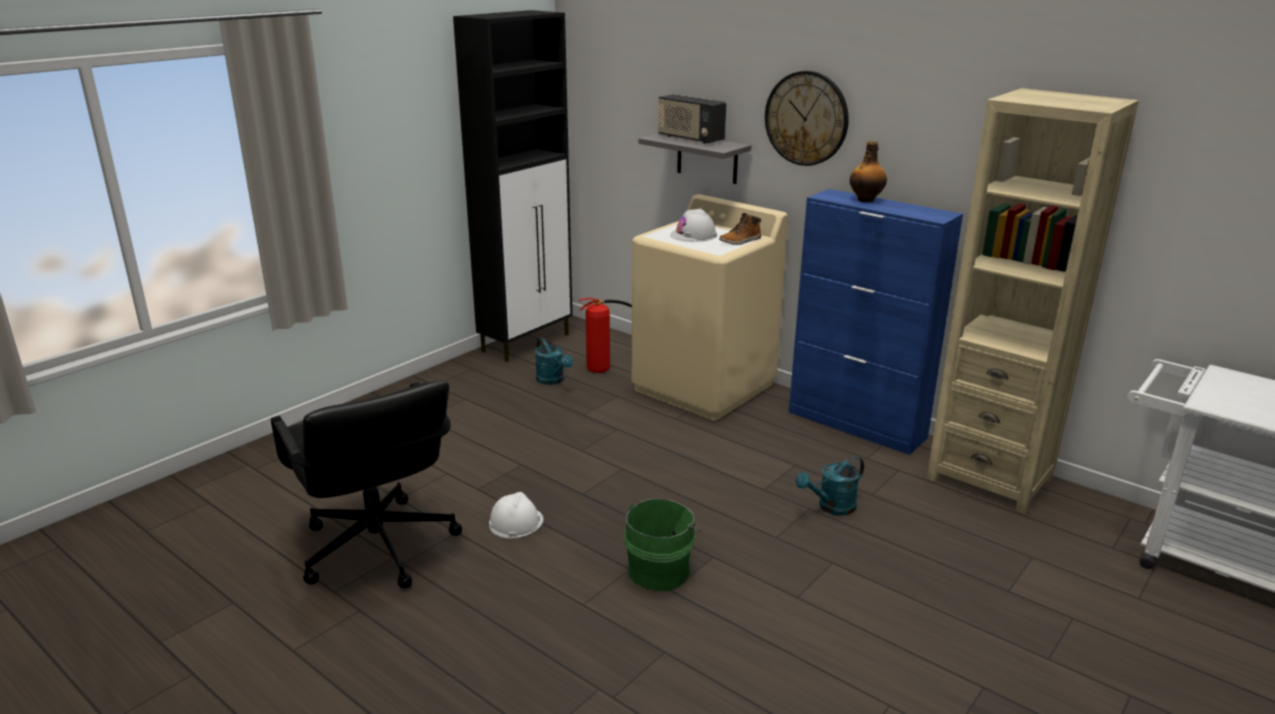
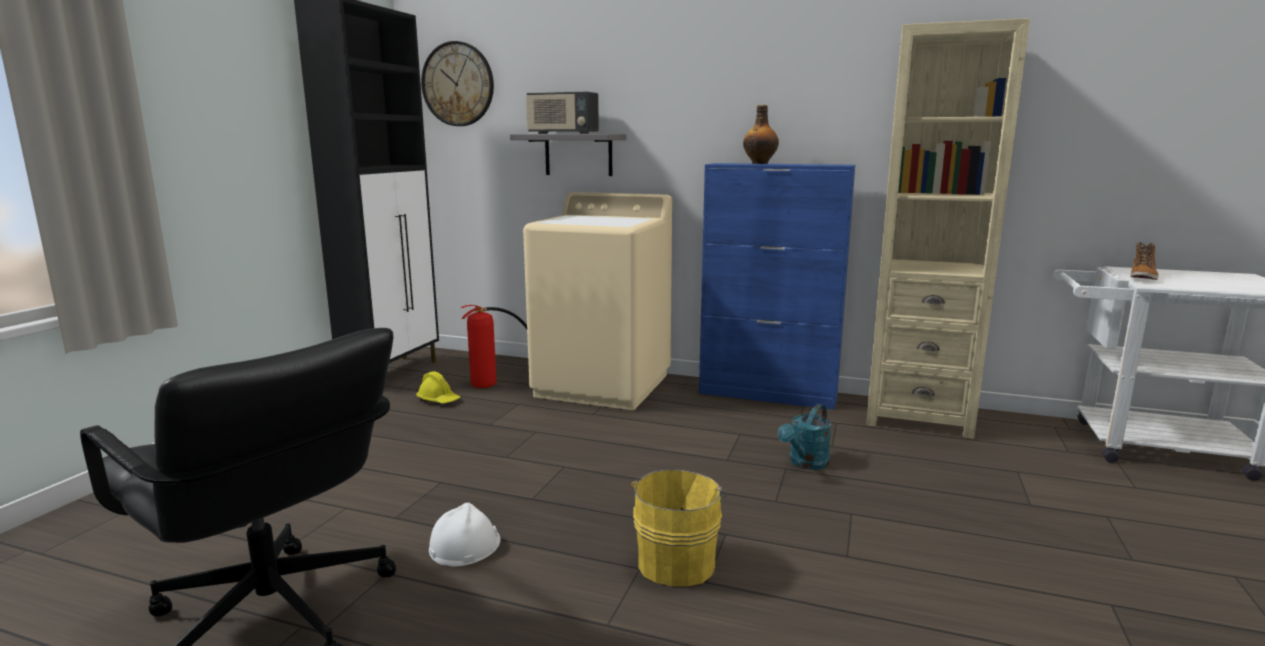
camera: 20 degrees left, 10 degrees down
turquoise watering can [535,338,573,385] -> yellow hard hat [416,371,461,403]
green bucket [625,499,701,591] -> yellow bucket [631,470,727,586]
white hard hat [670,209,717,242] -> none
boot [719,213,761,245] -> boot moved to [1130,242,1159,280]
wall clock [765,71,849,166] -> wall clock moved to [421,41,494,126]

